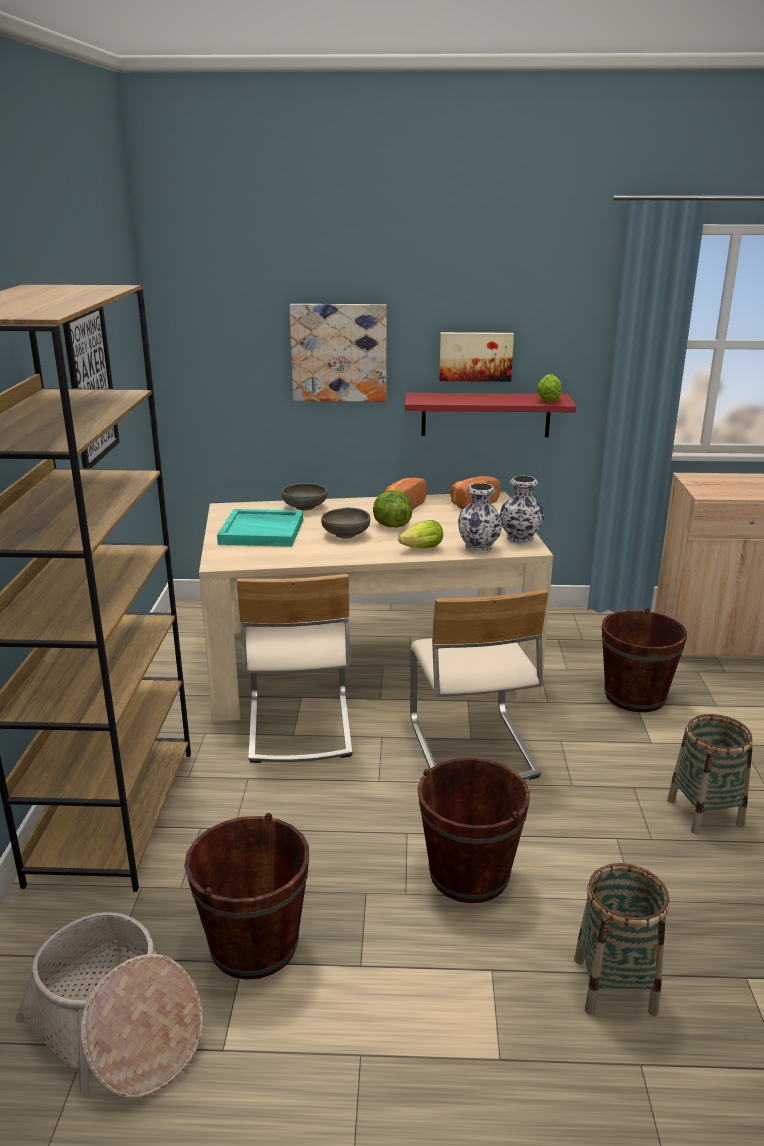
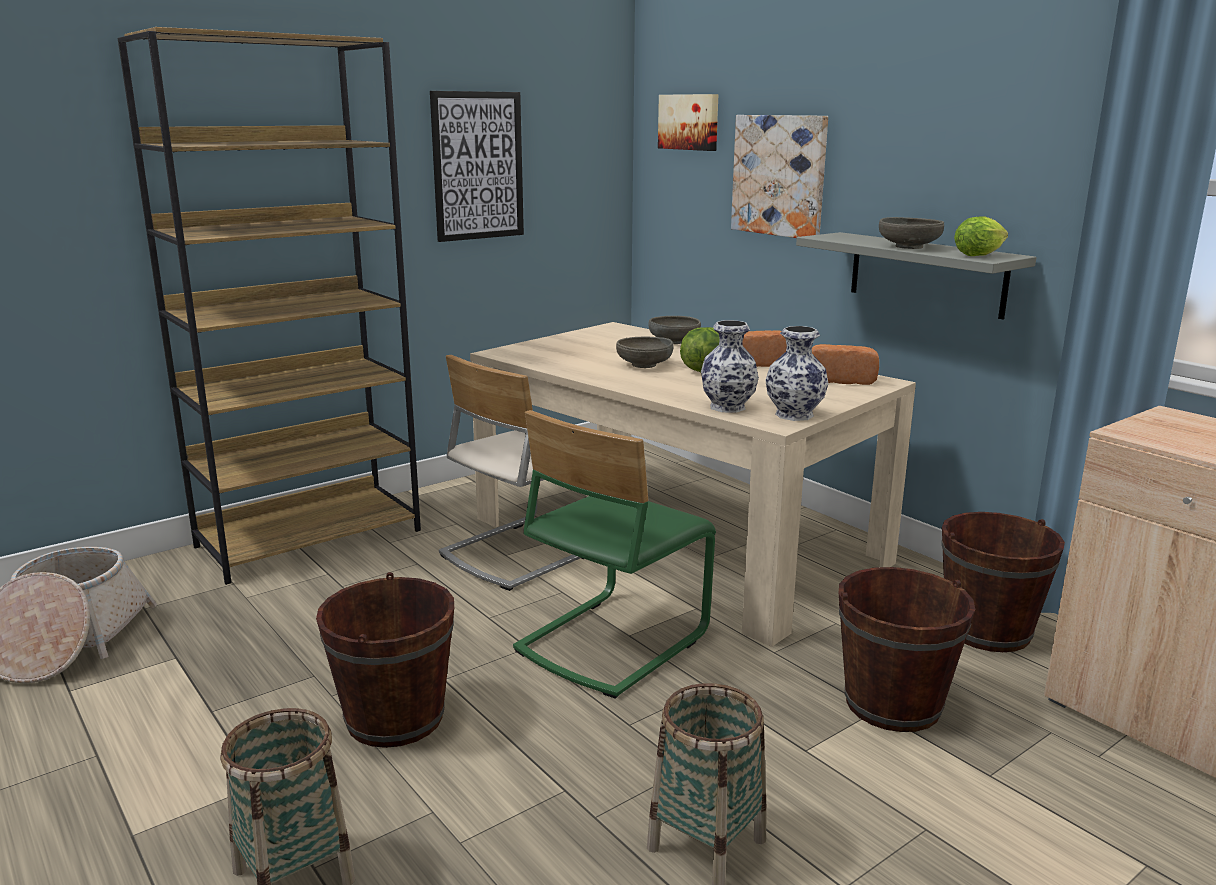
camera: 50 degrees right, 5 degrees down
brown bucket [184,813,309,980] -> brown bucket moved to [942,512,1065,652]
turquoise tray [217,509,303,547] -> none
lettuce [398,520,443,549] -> none
red shelf [405,393,576,437] -> grey shelf [796,232,1036,319]
beige chair [410,589,548,780] -> green chair [513,410,716,699]
picture [439,332,514,382] -> picture moved to [658,94,718,151]
none -> grey bowl [879,217,944,249]

